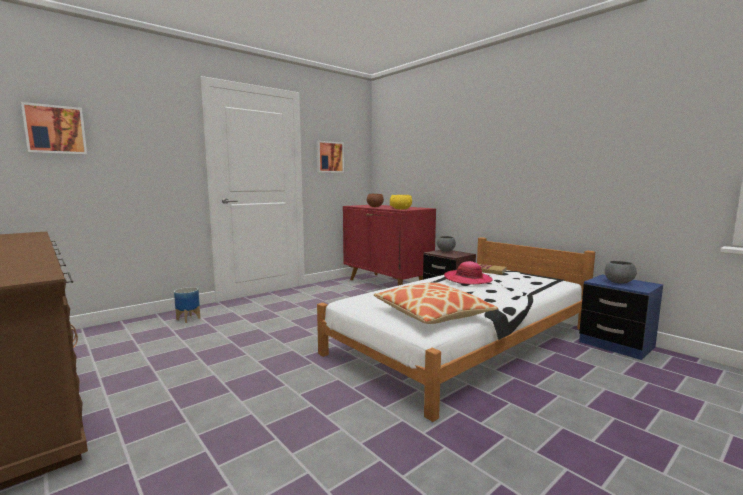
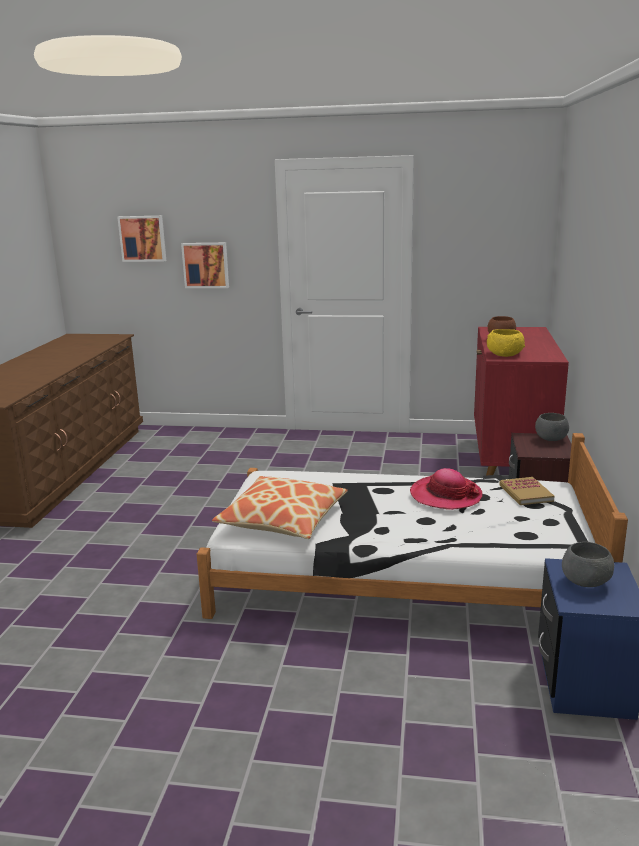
camera: 50 degrees right, 10 degrees up
planter [174,287,200,323] -> none
picture [316,141,344,173] -> picture moved to [181,243,229,288]

